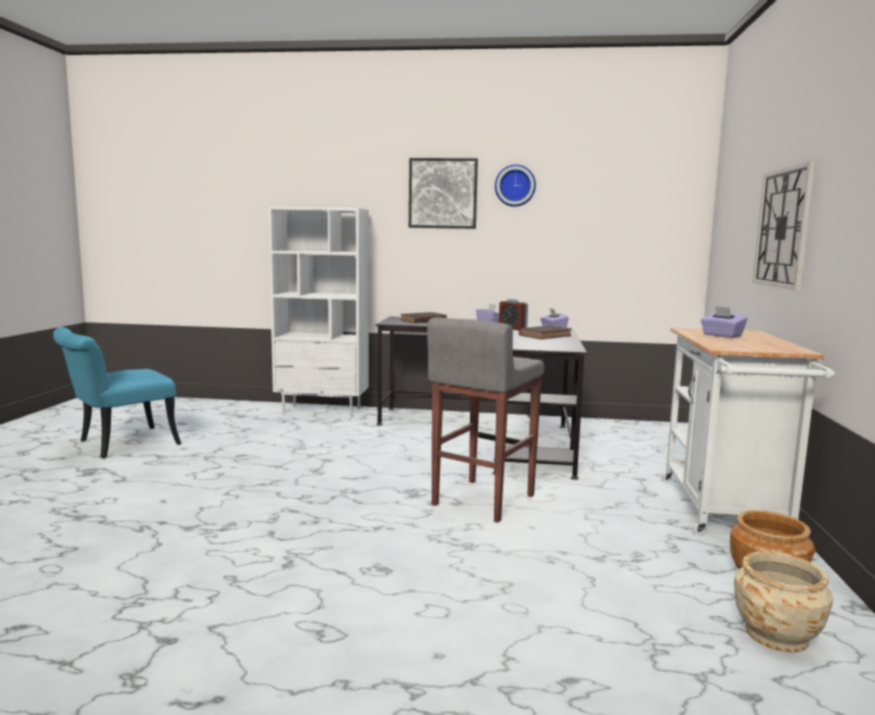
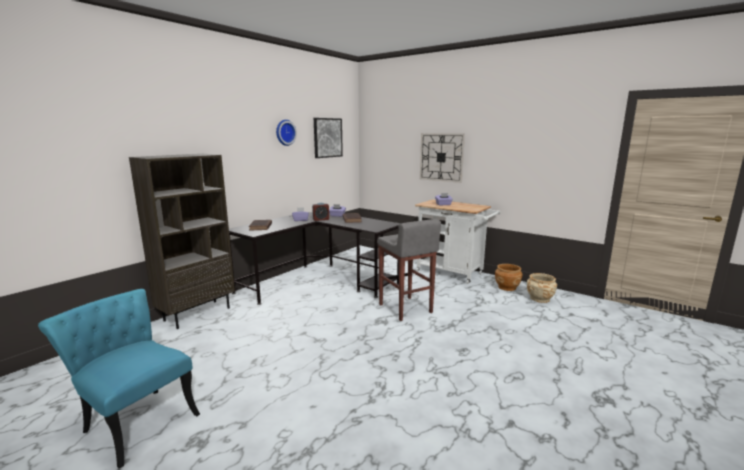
camera: 60 degrees left, 5 degrees up
turquoise chair [53,327,181,458] -> turquoise chair turned 135 degrees clockwise [38,289,200,469]
white bookcase [268,207,369,417] -> brown bookcase [129,154,235,329]
picture [409,158,478,229] -> picture moved to [314,118,343,158]

